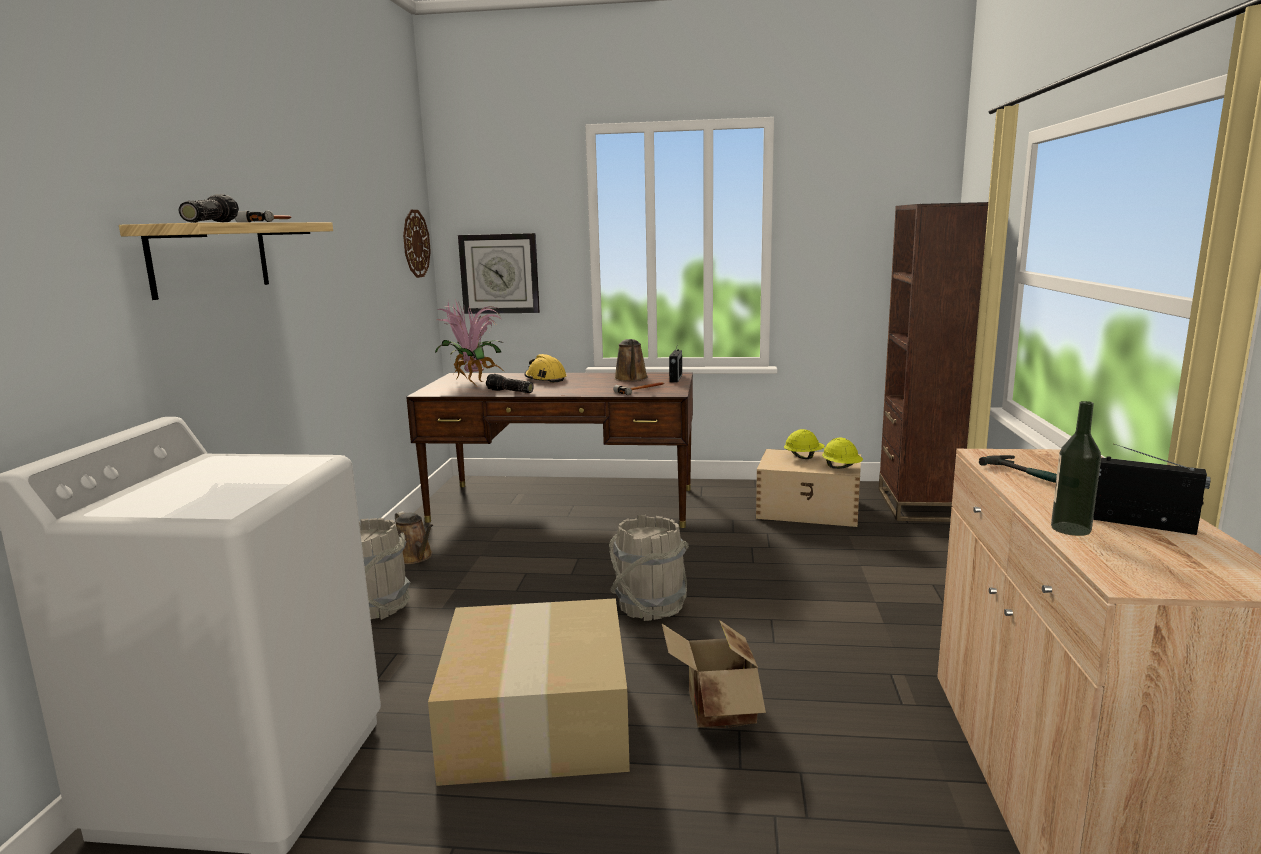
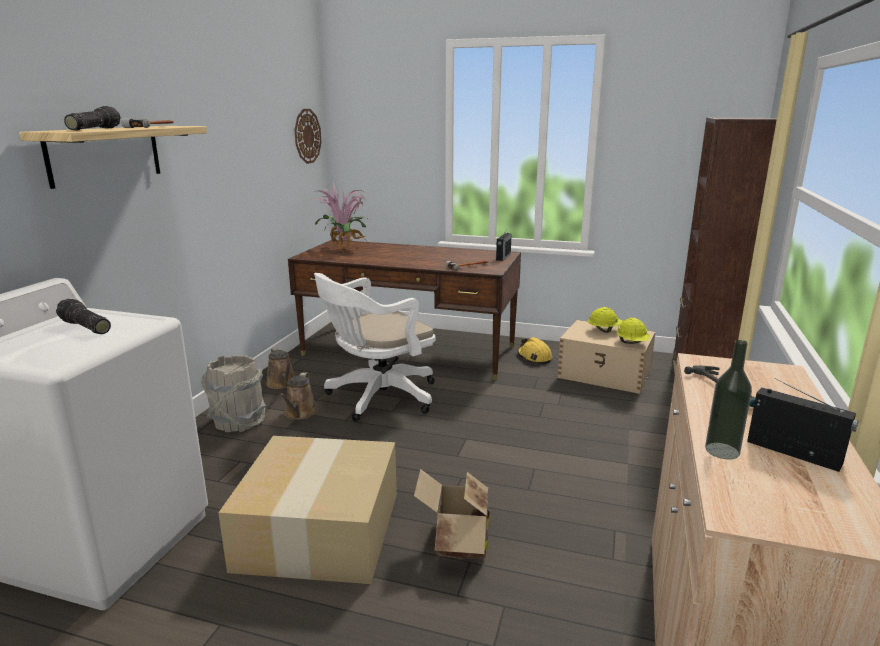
camera: 10 degrees right, 5 degrees up
wall clock [458,233,540,314] -> none
flashlight [486,374,534,393] -> flashlight moved to [56,299,111,334]
yellow hard hat [525,354,567,383] -> yellow hard hat moved to [518,337,552,364]
grey bucket [609,515,689,621] -> none
brown watering can [614,339,648,382] -> brown watering can moved to [279,373,318,420]
none -> white office chair [314,273,435,422]

